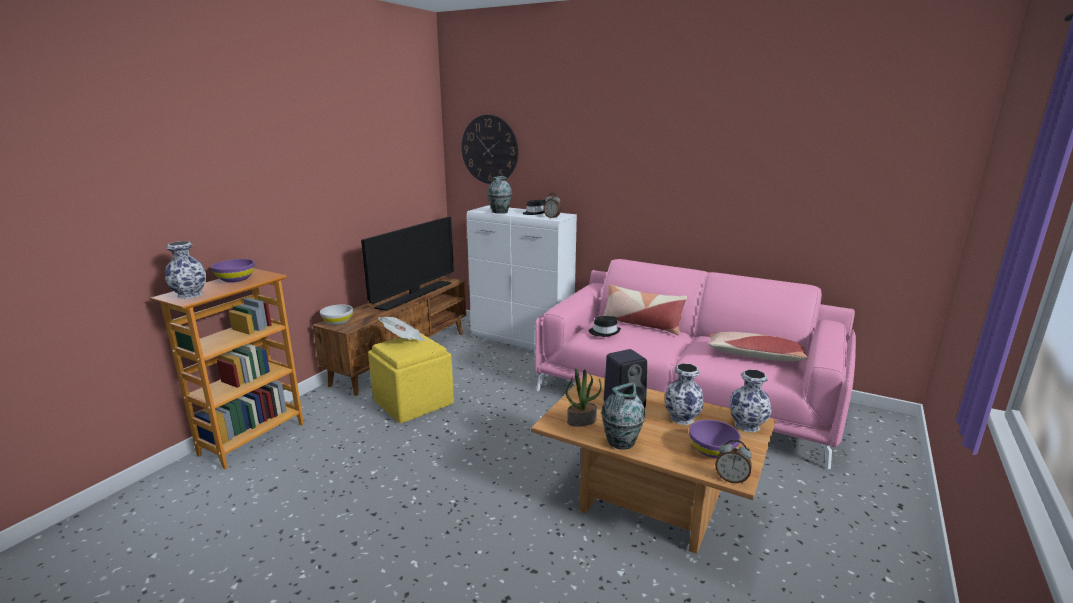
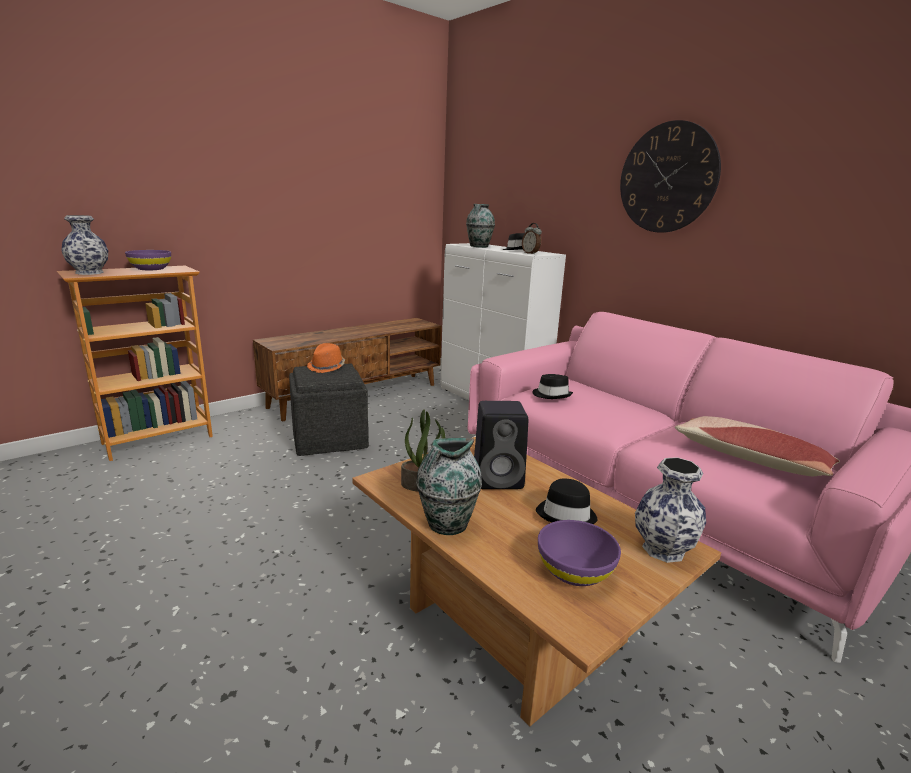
camera: 20 degrees right, 0 degrees up
white bowl [320,305,353,325] -> none
television [361,217,454,311] -> none
yellow ottoman [368,332,454,423] -> grey ottoman [289,364,369,456]
newspaper [378,317,425,341] -> orange hat [307,343,345,373]
wall clock [461,115,519,184] -> wall clock moved to [620,120,721,233]
pillow [603,285,687,335] -> none
vase [665,363,704,425] -> black hat [536,479,598,524]
alarm clock [715,439,752,484] -> none

